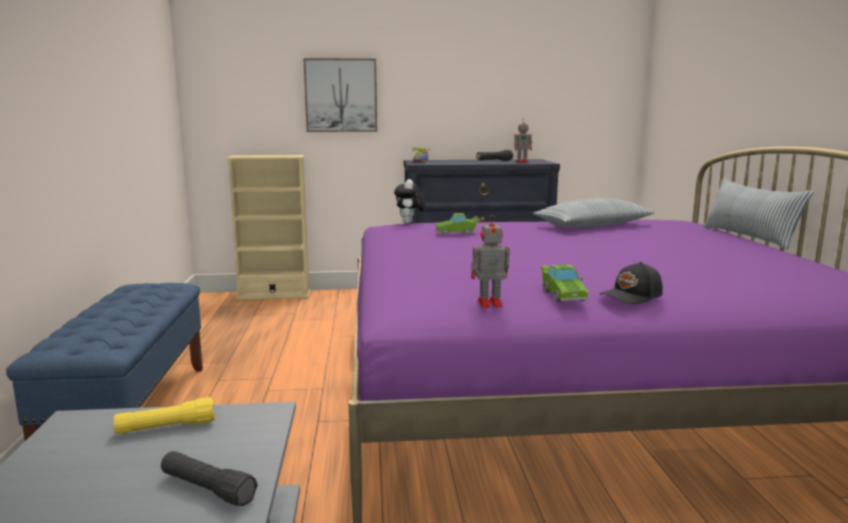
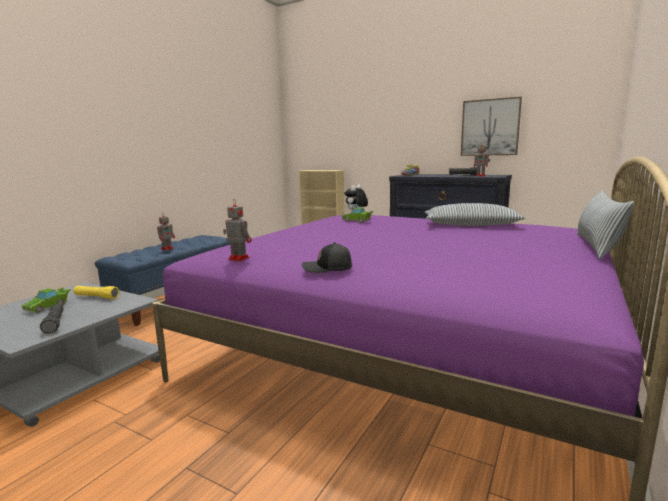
camera: 35 degrees right, 0 degrees up
picture [303,58,377,132] -> picture moved to [461,97,522,156]
green toy car [541,265,589,302] -> green toy car moved to [21,287,71,313]
none -> toy robot [157,216,175,250]

